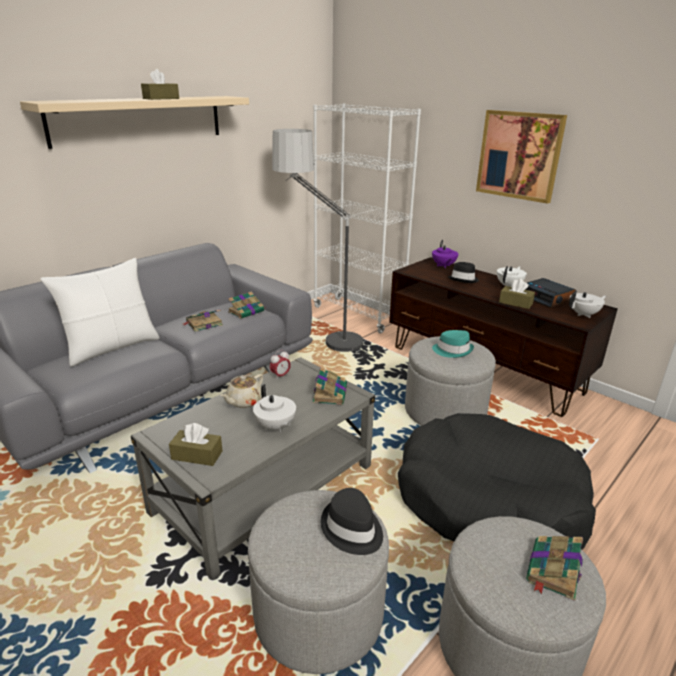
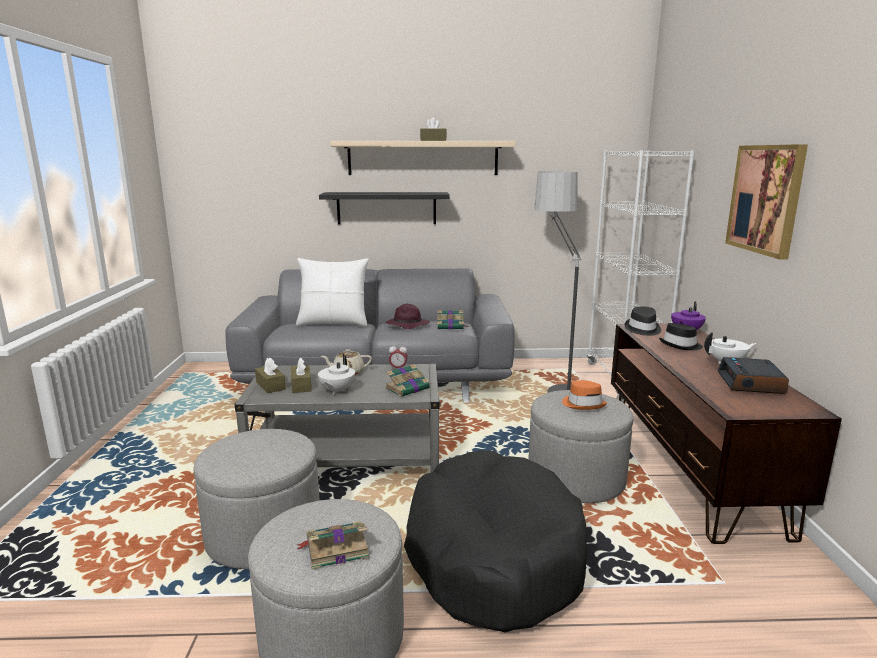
camera: 45 degrees right, 10 degrees down
book [184,309,223,332] -> purple hat [385,304,430,329]
black hat [321,488,383,555] -> black hat moved to [625,307,661,336]
turquoise hat [432,330,474,358] -> orange hat [562,380,607,410]
brown tissue box [499,279,535,309] -> brown tissue box moved to [291,358,312,393]
white teapot [569,291,606,318] -> none
none -> black shelf [319,192,450,225]

